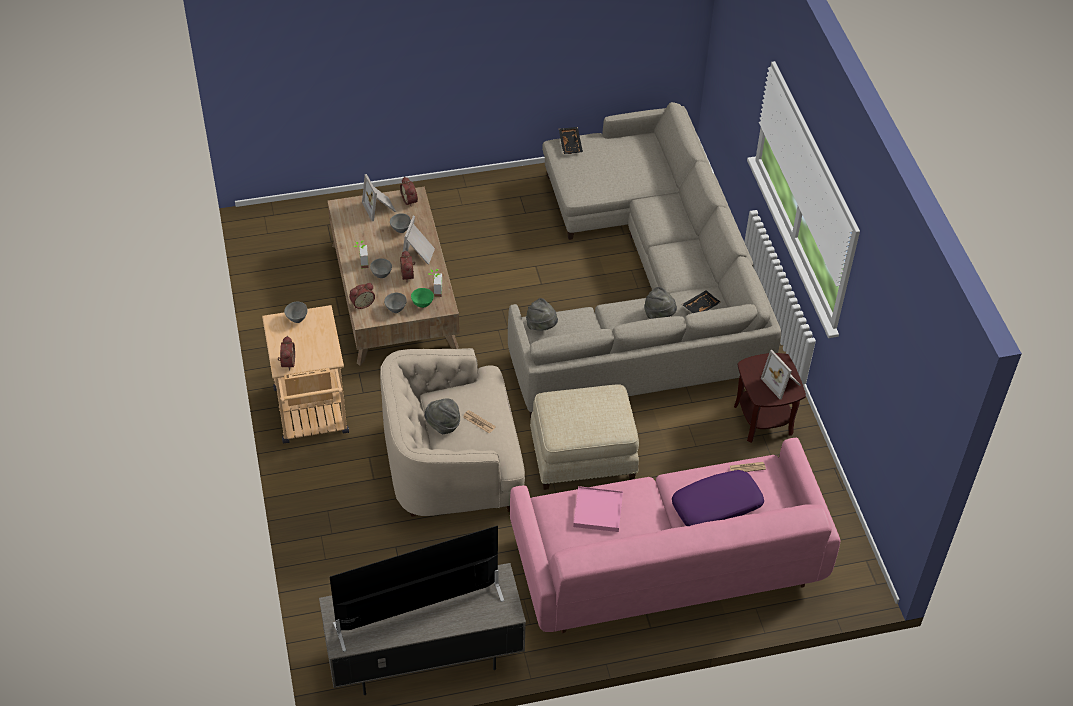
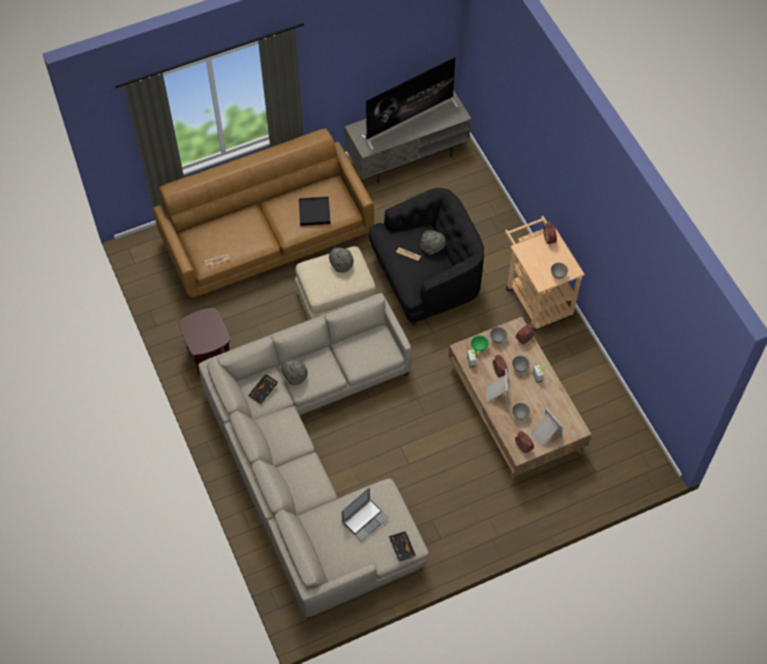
camera: 170 degrees right, 10 degrees up
beige armchair [380,348,525,517] -> black armchair [369,188,484,326]
pink sofa [510,438,840,633] -> brown sofa [153,128,374,297]
grey hat [526,298,558,331] -> grey hat moved to [329,247,354,272]
pink tray [573,486,623,532] -> black tray [299,197,331,226]
purple pillow [672,470,764,526] -> none
picture frame [761,350,801,400] -> none
none -> laptop [341,487,389,542]

